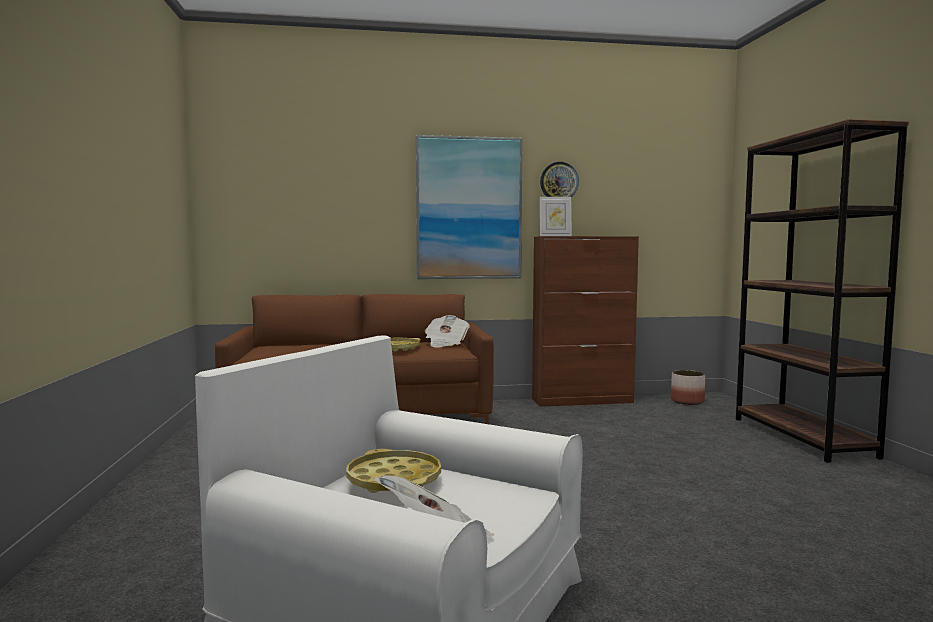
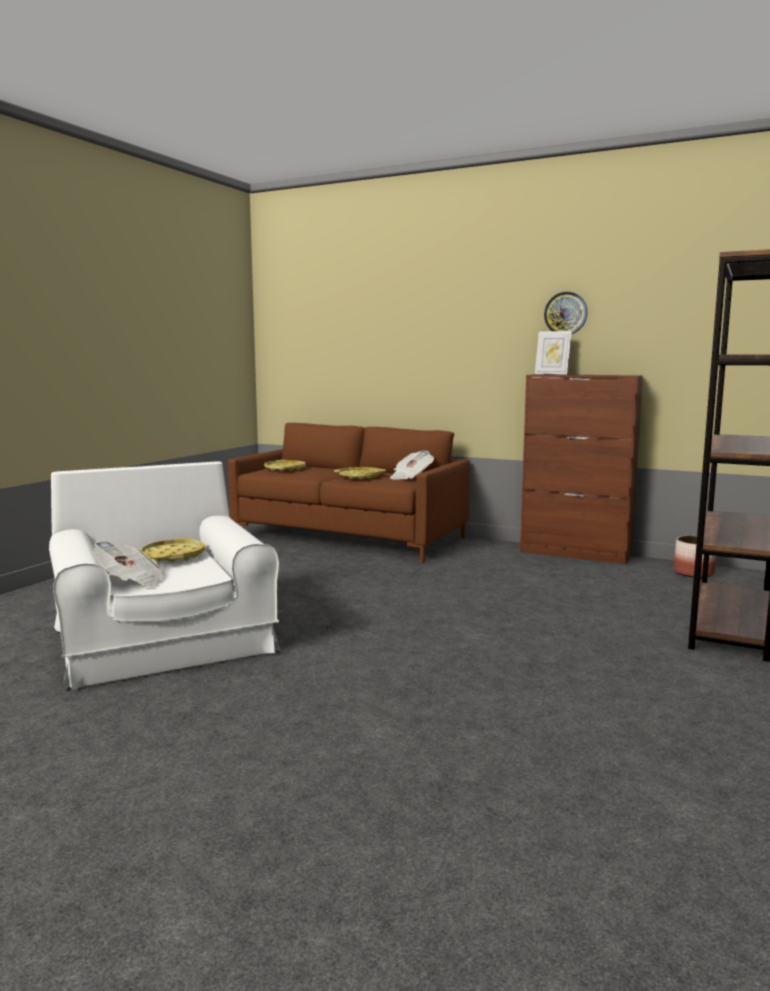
camera: 35 degrees right, 5 degrees up
picture [416,135,523,279] -> none
none -> yellow tray [264,460,306,471]

